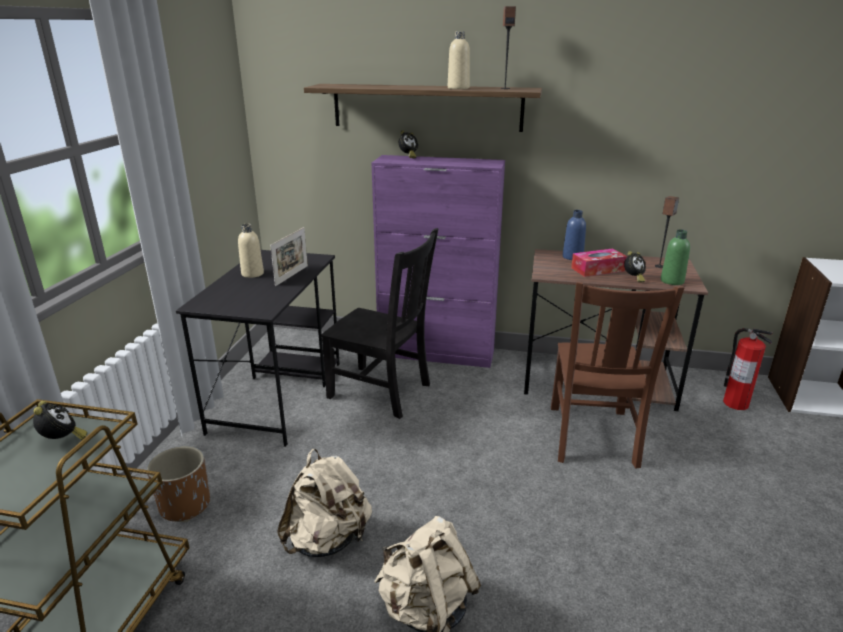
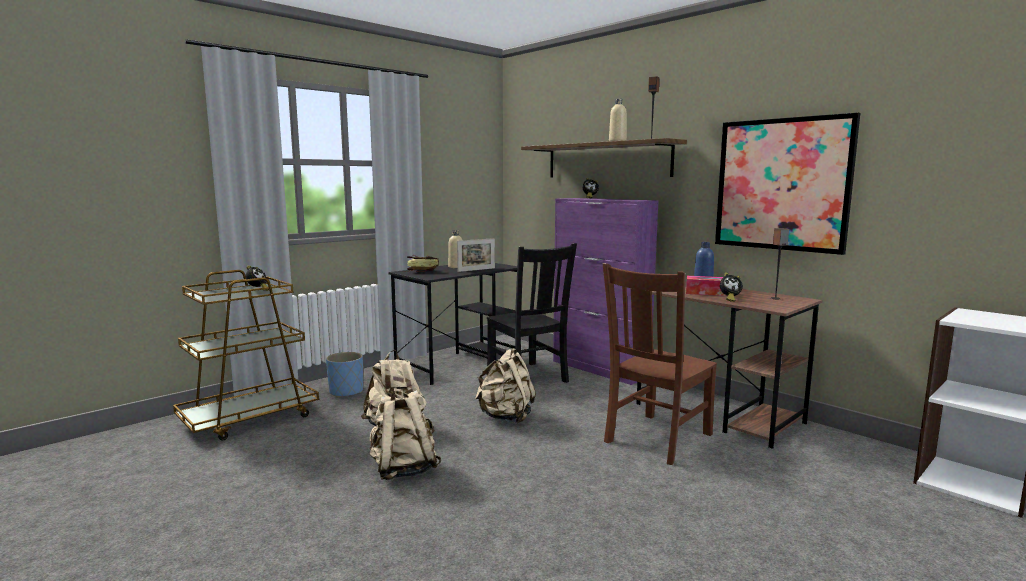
camera: 35 degrees right, 15 degrees down
brown planter [147,446,210,522] -> blue planter [326,352,363,398]
green bottle [661,230,690,285] -> none
fire extinguisher [723,328,773,410] -> none
none -> book [403,255,439,272]
none -> beige backpack [475,348,536,424]
none -> picture [715,113,860,255]

